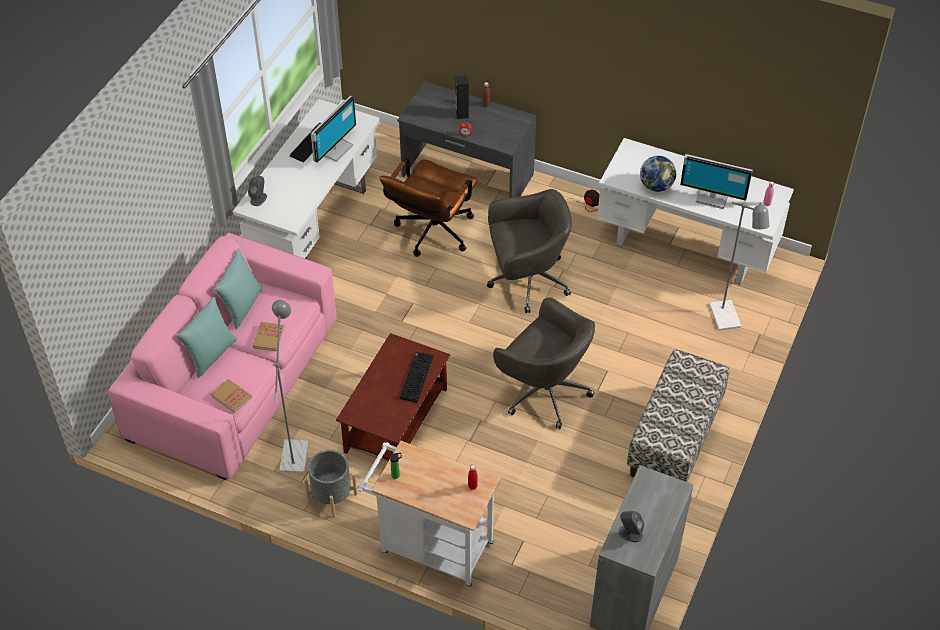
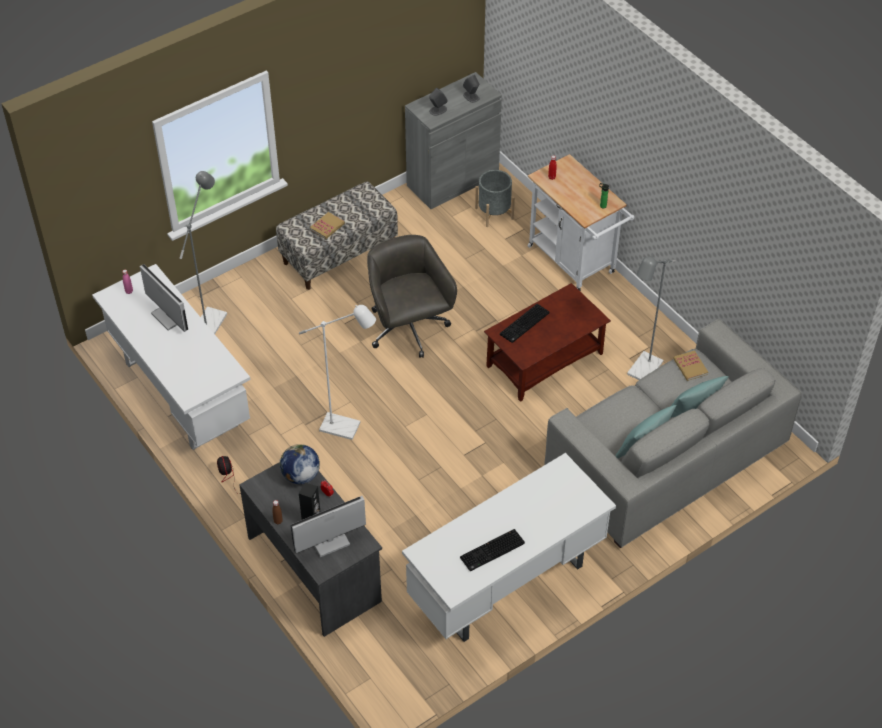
camera: 150 degrees left, 0 degrees up
pink sofa [107,232,337,480] -> grey sofa [544,319,802,548]
grey speaker [248,176,267,206] -> grey speaker moved to [429,88,448,116]
book [253,322,284,351] -> book moved to [310,212,345,239]
grey planter [304,450,357,518] -> grey planter moved to [475,170,515,227]
monitor [310,96,356,163] -> monitor moved to [291,496,366,557]
brown office chair [380,157,477,257] -> none
grey office chair [487,189,572,313] -> white floor lamp [299,305,376,440]
globe [640,156,676,192] -> globe moved to [280,444,320,484]

